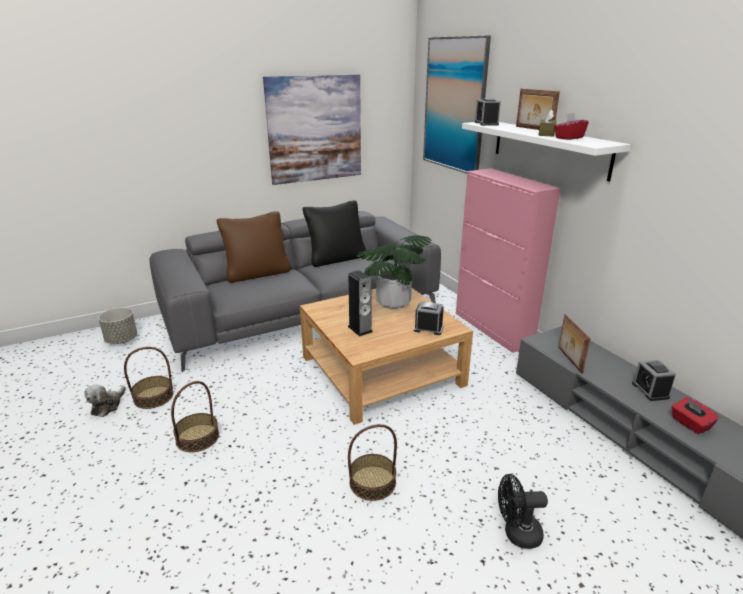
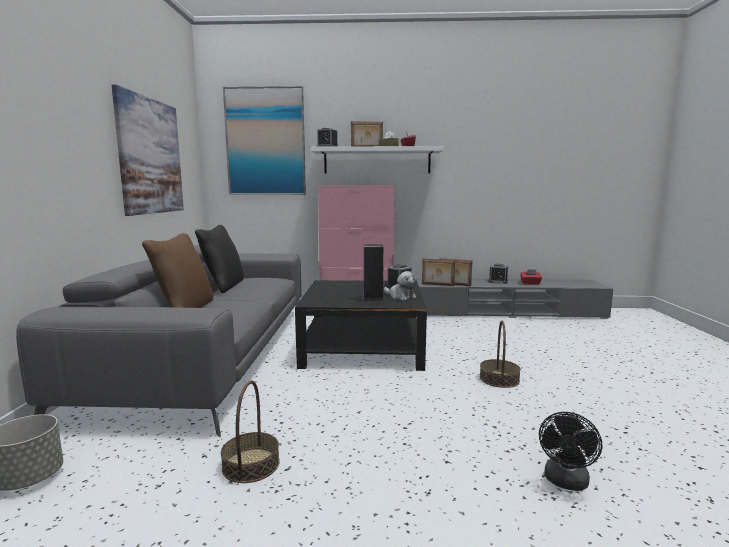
camera: 60 degrees left, 15 degrees down
plush toy [84,385,126,417] -> plush toy moved to [384,271,417,300]
basket [171,381,219,452] -> none
beige coffee table [300,288,473,425] -> black coffee table [295,280,427,371]
potted plant [357,235,432,309] -> none
black fan [498,474,548,549] -> black fan moved to [539,412,602,491]
none -> picture frame [422,258,455,286]

